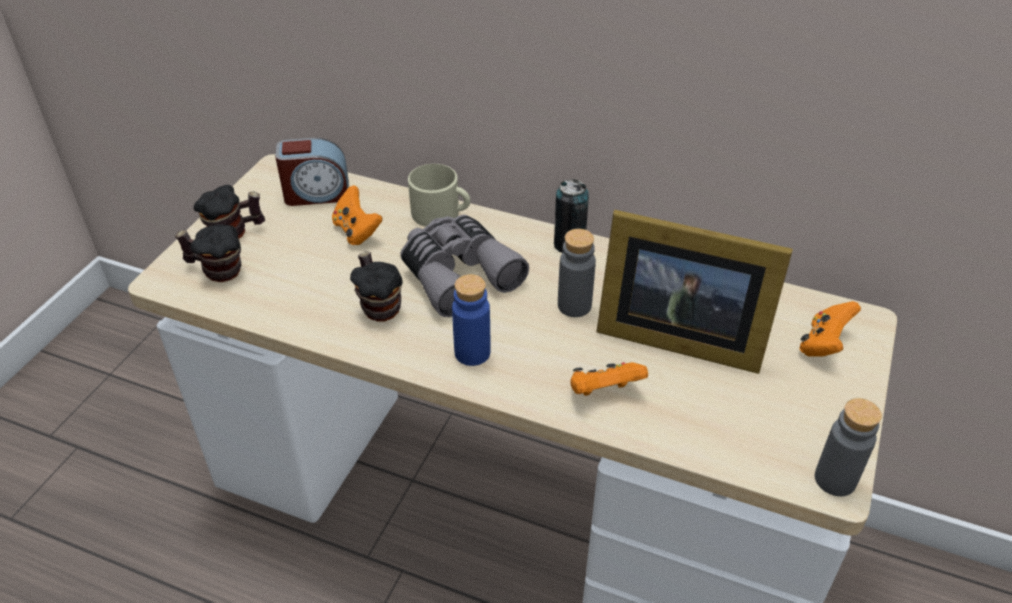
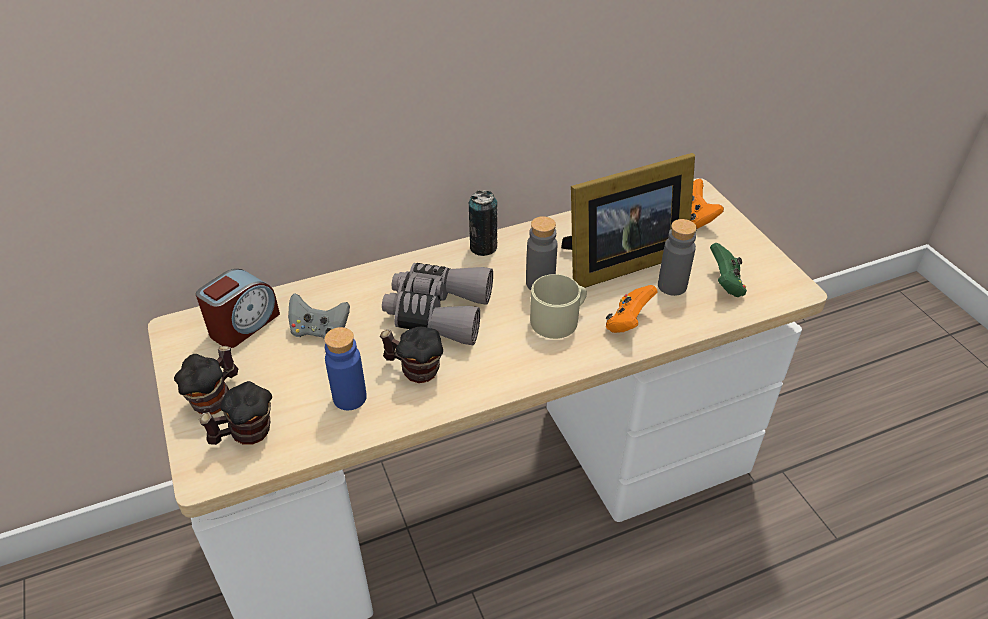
camera: 45 degrees left, 0 degrees up
orange game controller [332,185,383,245] -> grey game controller [288,293,350,339]
beige mug [408,164,470,227] -> beige mug moved to [530,274,587,339]
blue bottle [452,274,491,366] -> blue bottle moved to [324,327,367,410]
grey bottle [815,398,882,496] -> grey bottle moved to [658,219,697,296]
none -> green game controller [710,243,747,297]

